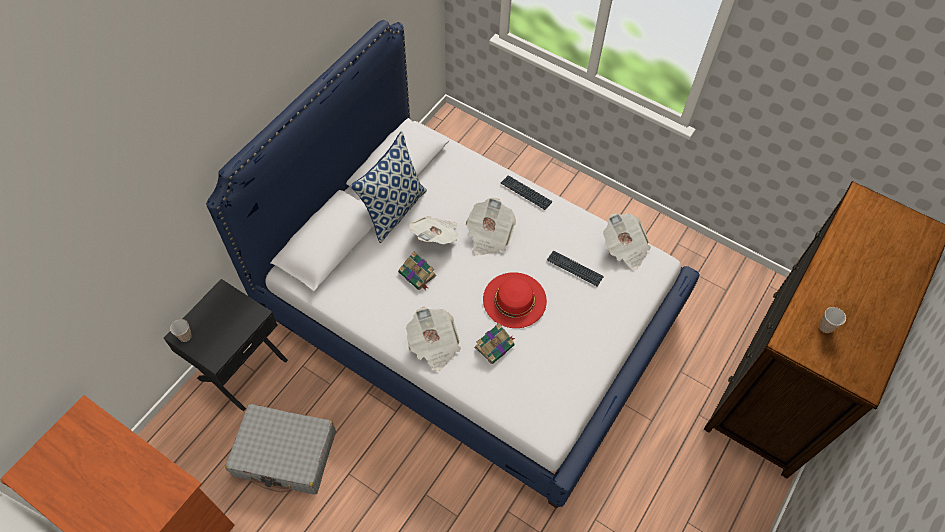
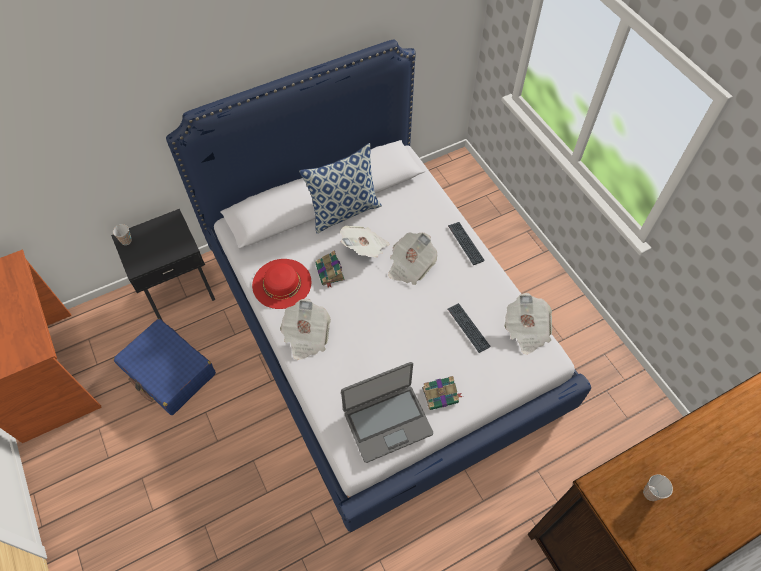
camera: 30 degrees right, 0 degrees up
grey suitcase [225,404,336,495] -> blue suitcase [113,319,216,415]
book [474,323,515,364] -> book moved to [422,376,463,410]
red hat [483,272,547,328] -> red hat moved to [252,259,312,309]
none -> laptop [341,362,433,463]

